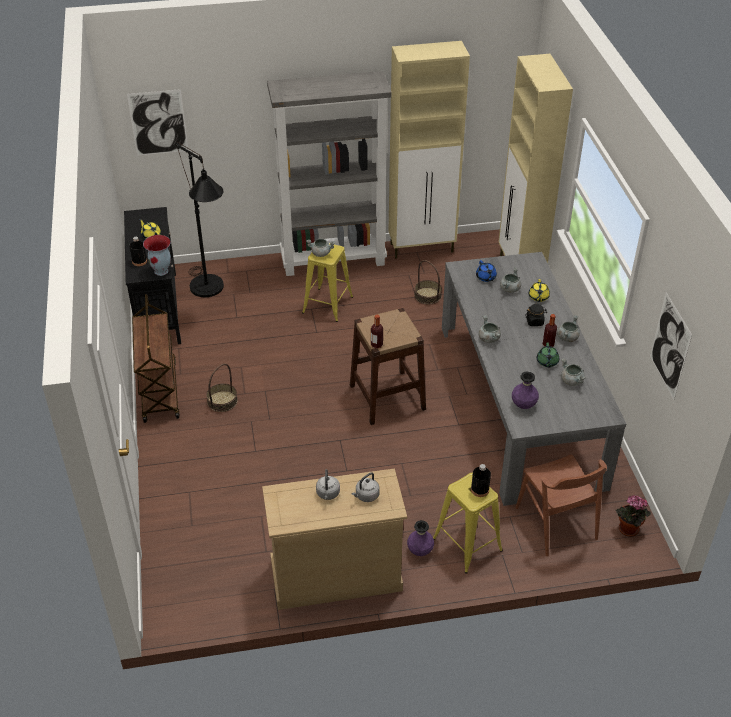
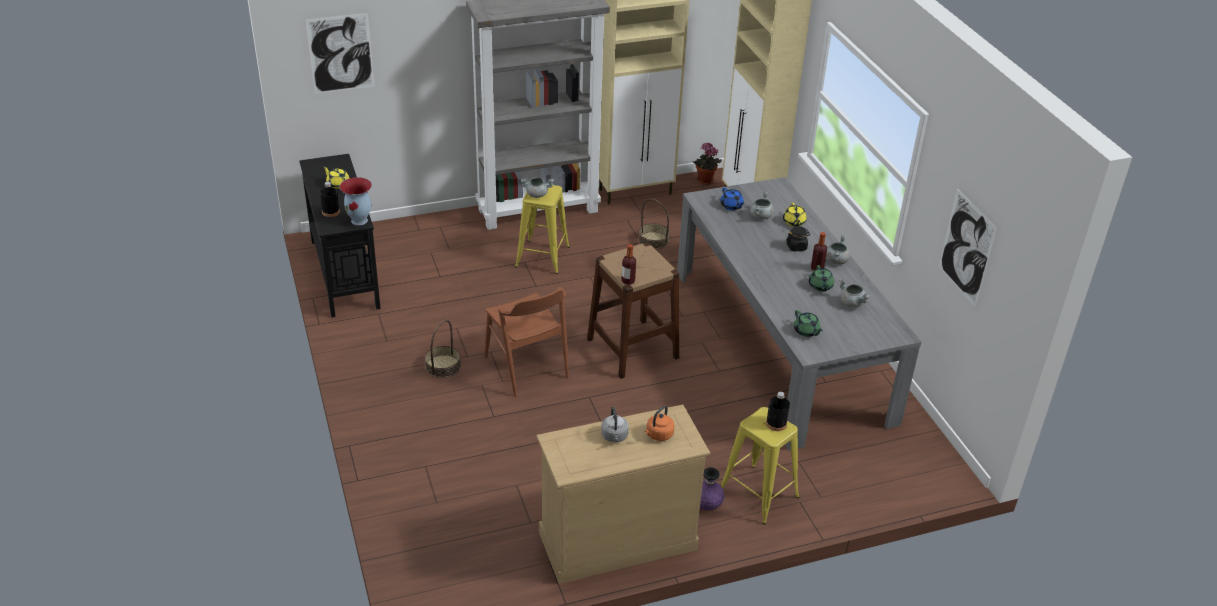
camera: 10 degrees left, 5 degrees down
brown cart [132,294,180,423] -> none
black floor lamp [176,142,224,297] -> none
grey kettle [351,472,380,502] -> orange kettle [645,406,674,441]
grey cooking pot [479,315,501,343] -> none
purple vase [512,372,539,409] -> green teapot [794,310,823,337]
brown chair [516,454,607,556] -> brown chair moved to [485,287,569,397]
potted plant [616,495,651,537] -> potted plant moved to [693,143,722,185]

